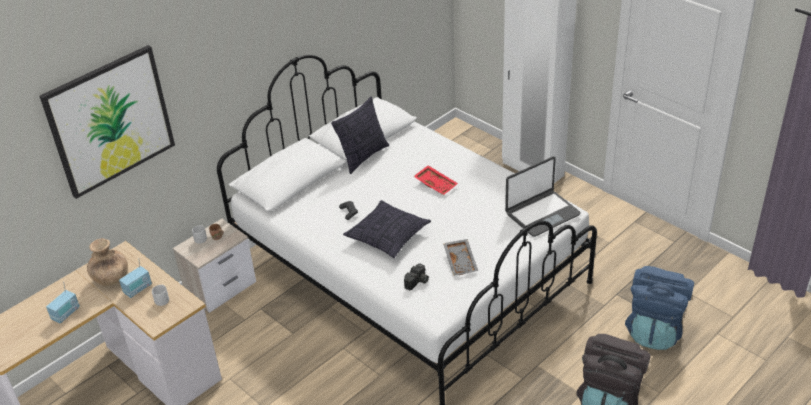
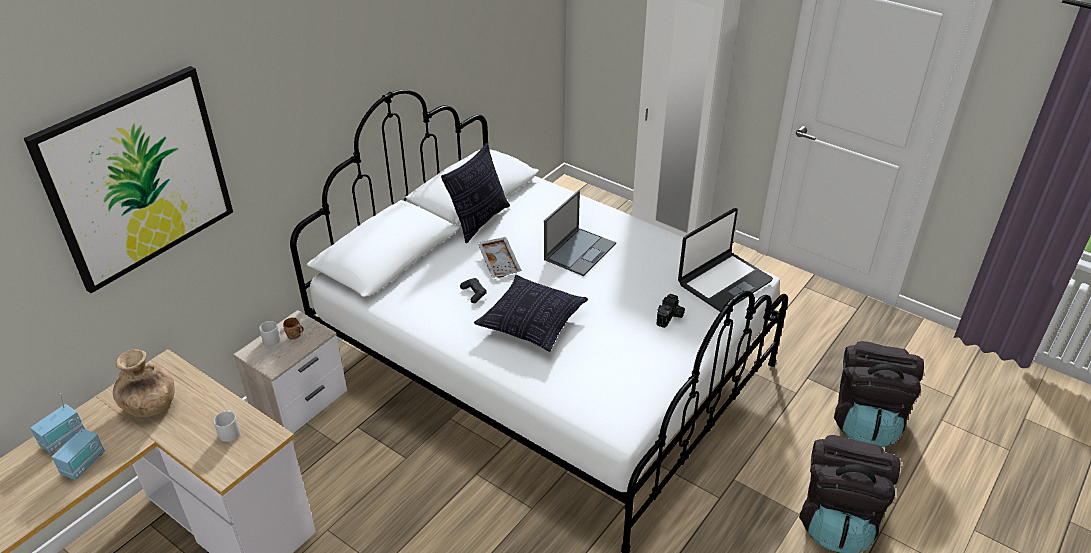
camera: 10 degrees left, 0 degrees up
radio [119,258,152,298] -> radio moved to [30,393,85,453]
camera [404,263,429,291] -> camera moved to [657,294,685,328]
red tray [413,165,458,195] -> laptop [544,190,616,276]
grey tray [443,239,478,276] -> grey tray moved to [478,237,522,278]
blue backpack [625,266,694,350] -> black backpack [834,341,924,447]

